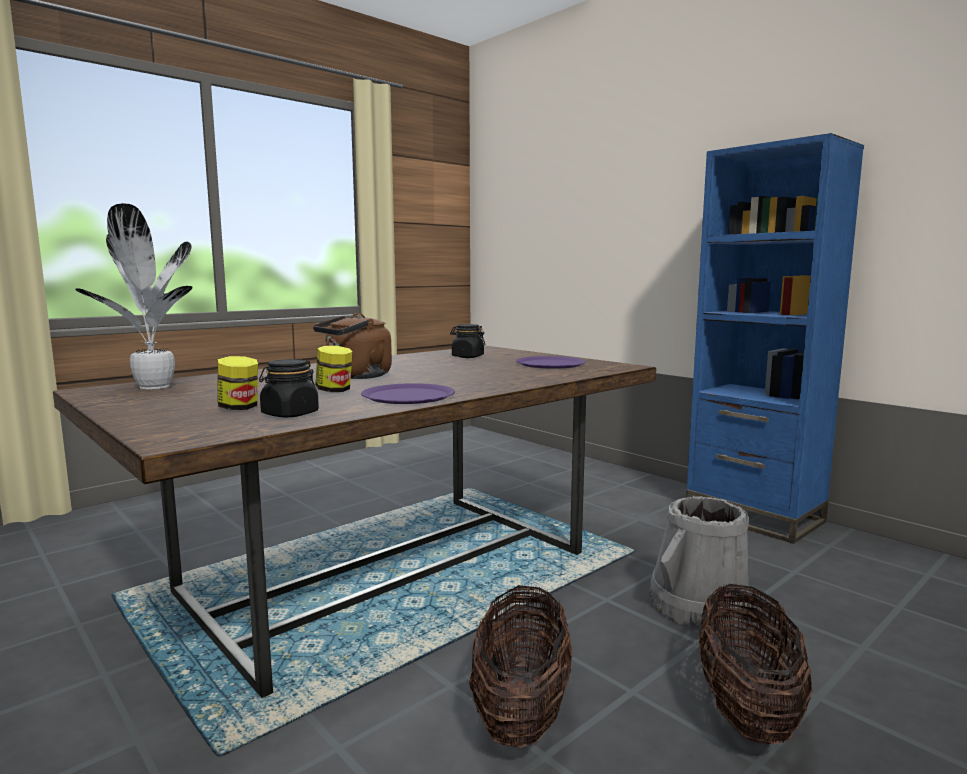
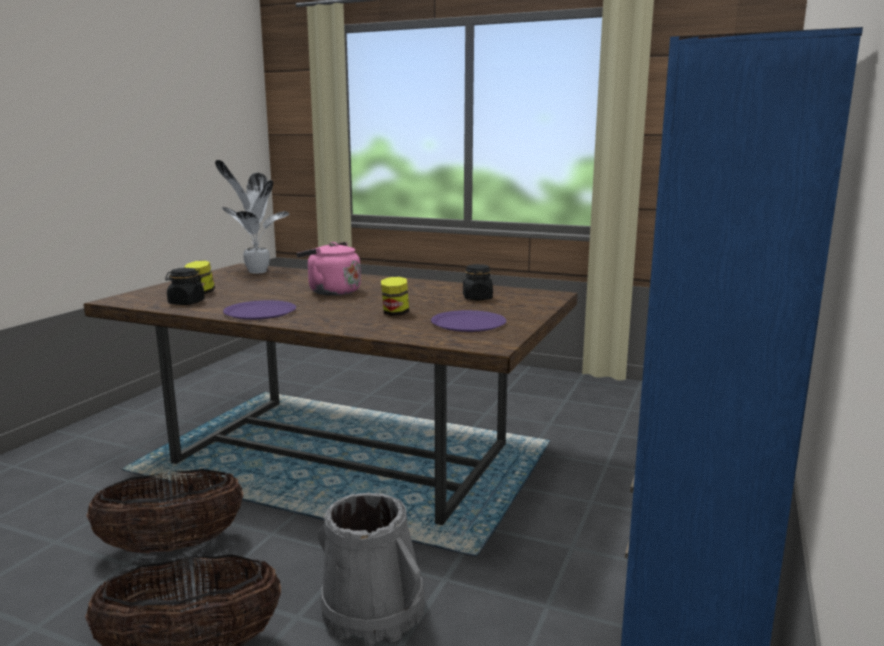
camera: 65 degrees right, 5 degrees up
brown kettle [313,313,392,379] -> pink kettle [296,242,361,296]
jar [315,346,353,392] -> jar moved to [381,276,409,316]

